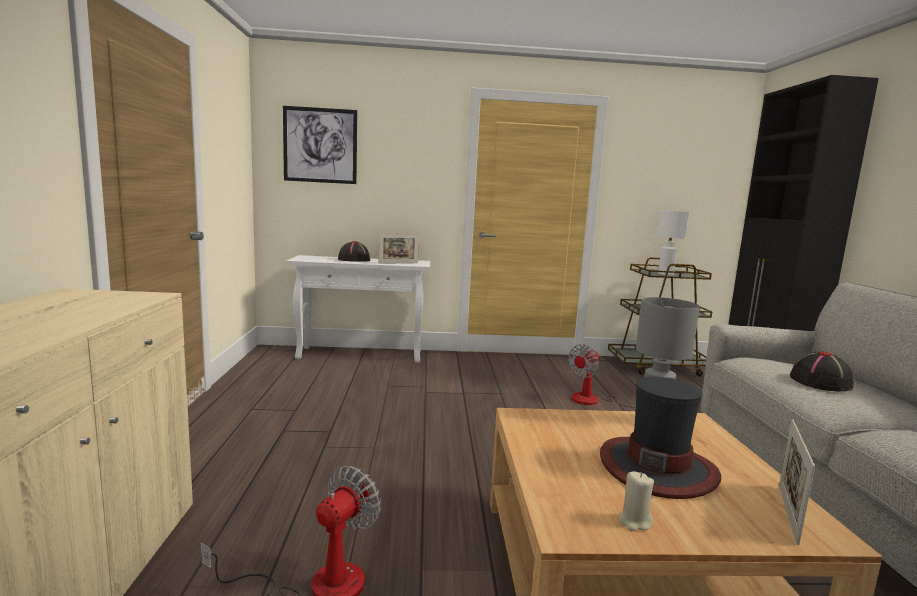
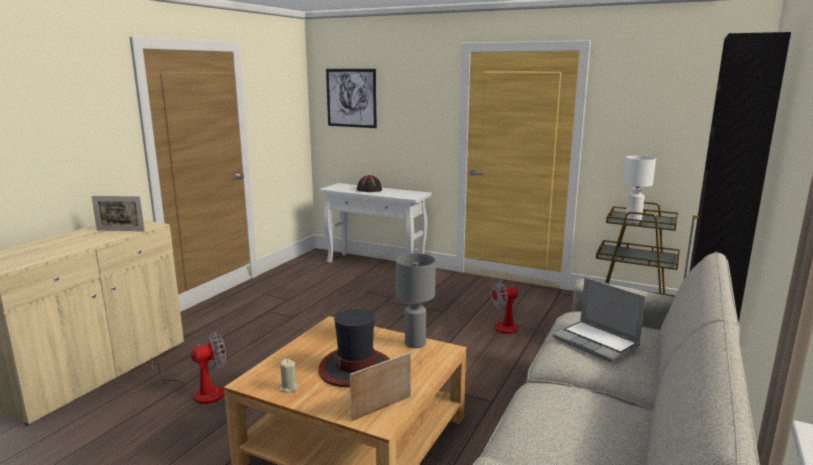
camera: 30 degrees right, 5 degrees up
picture frame [378,233,419,264] -> picture frame moved to [92,196,145,231]
black hat [790,351,853,392] -> laptop [553,278,646,362]

